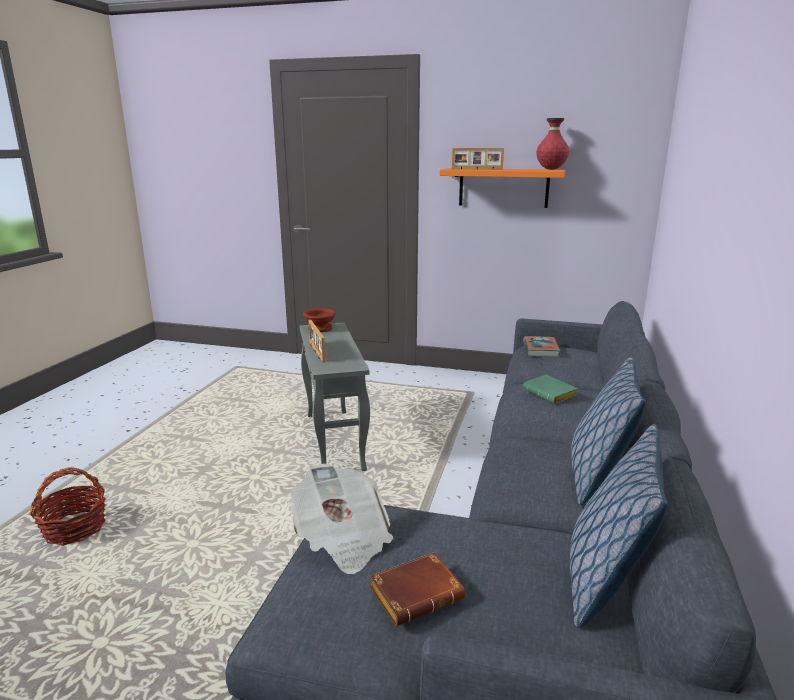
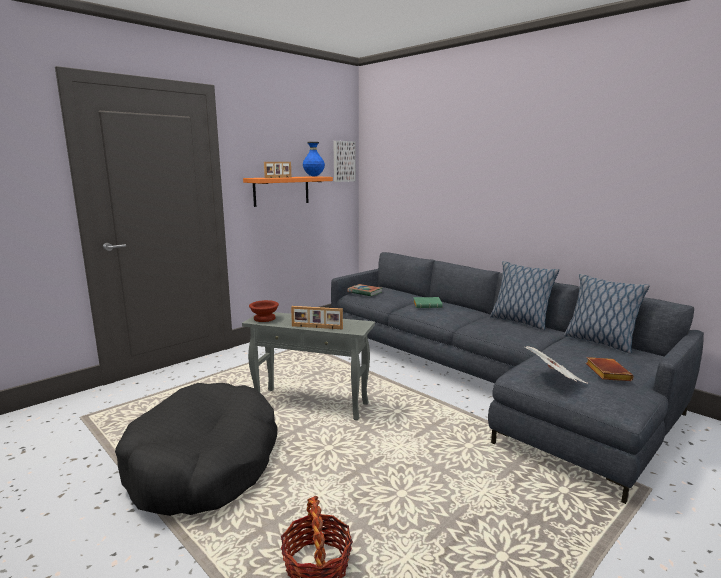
camera: 60 degrees left, 5 degrees down
red vase [536,118,569,170] -> blue vase [303,142,325,176]
none -> black dog bed [115,383,278,516]
none -> picture [333,141,355,182]

